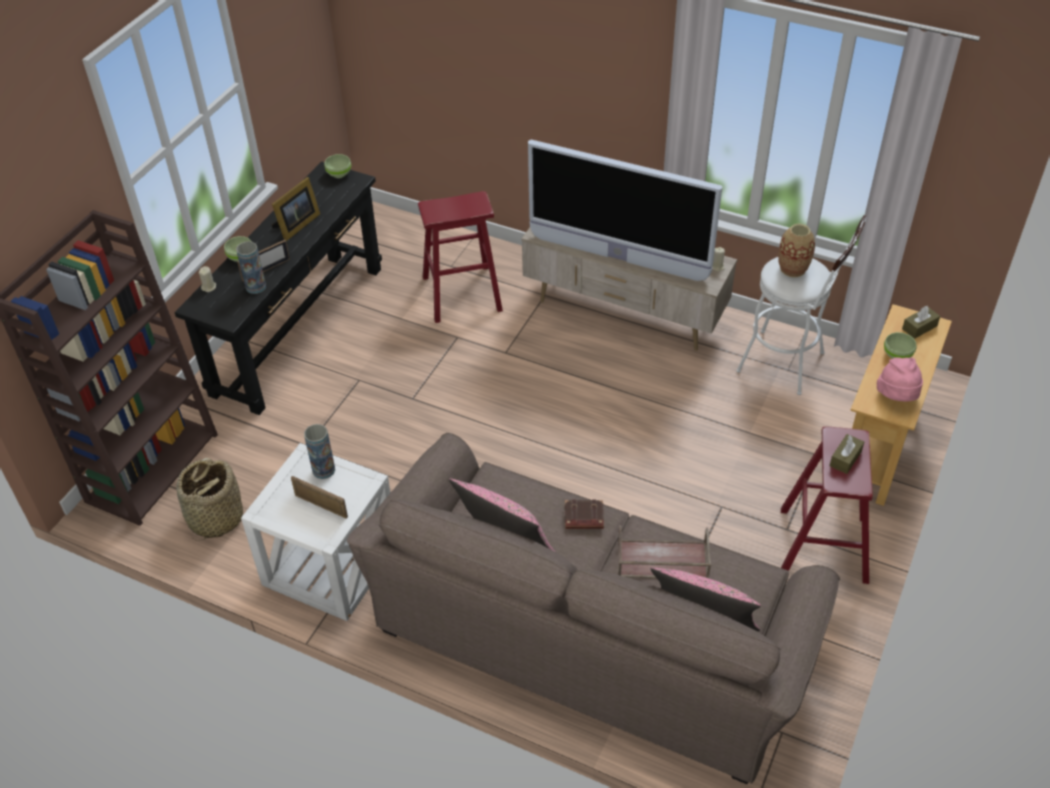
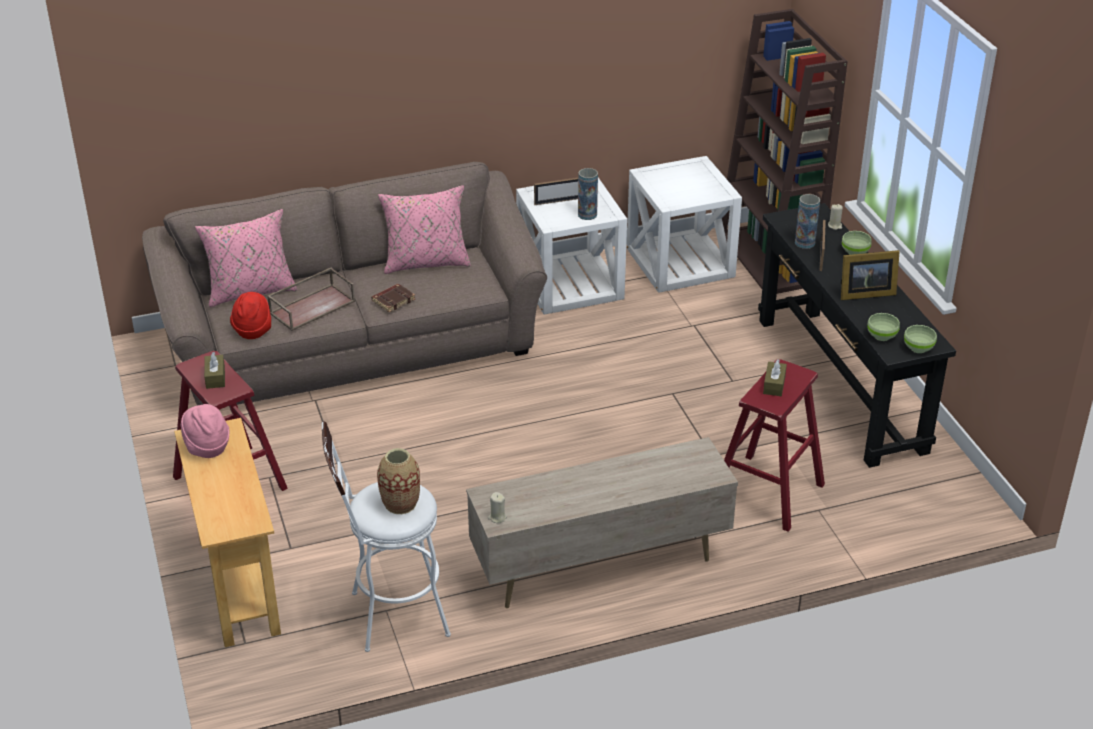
camera: 135 degrees right, 10 degrees down
basket [176,458,243,541] -> white side table [627,156,742,293]
picture frame [272,177,320,241] -> picture frame turned 90 degrees counterclockwise [841,250,900,300]
television [528,139,722,281] -> none
green bowl [884,332,917,359] -> green bowl moved to [868,313,900,341]
brown tissue box [902,306,940,339] -> brown tissue box moved to [763,359,787,396]
none -> red hat [230,292,271,339]

